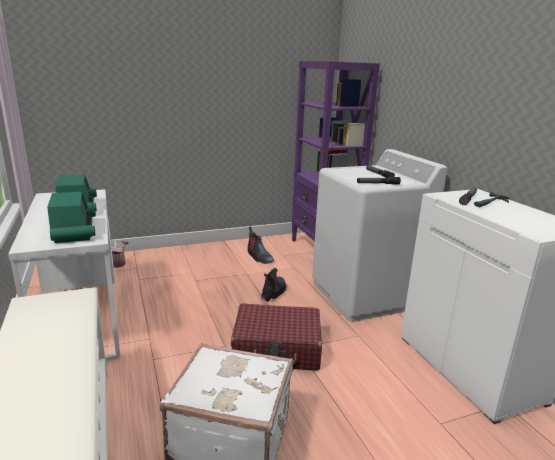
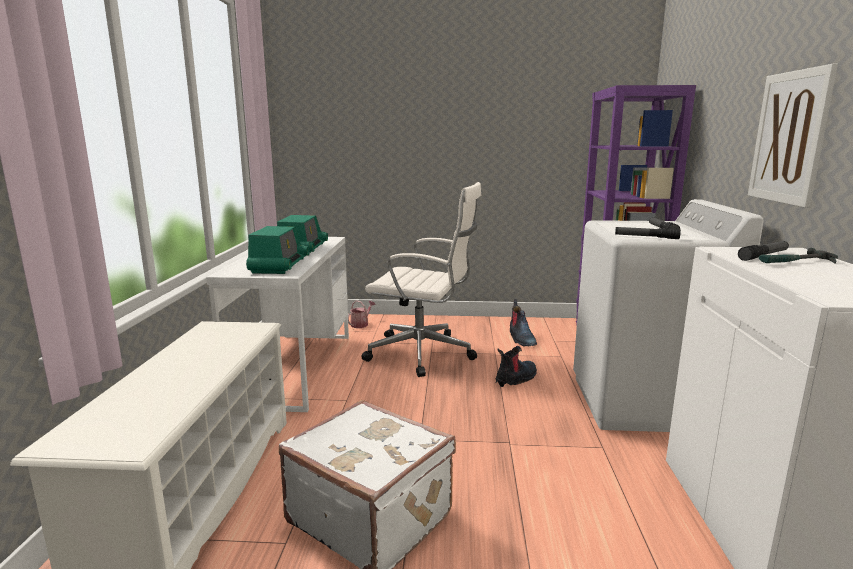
camera: 25 degrees right, 5 degrees down
red suitcase [231,303,322,370] -> none
none -> white office chair [362,182,481,377]
none -> picture [748,64,838,208]

